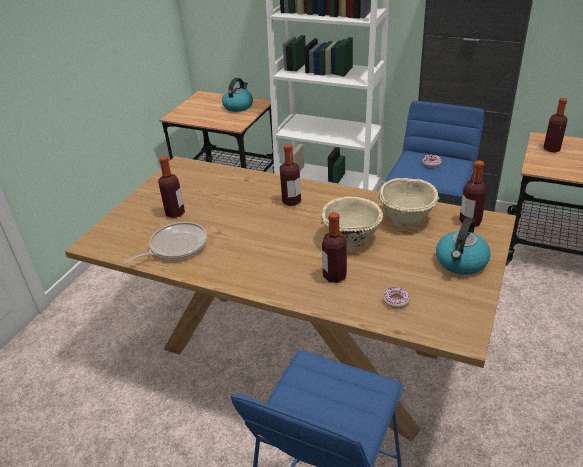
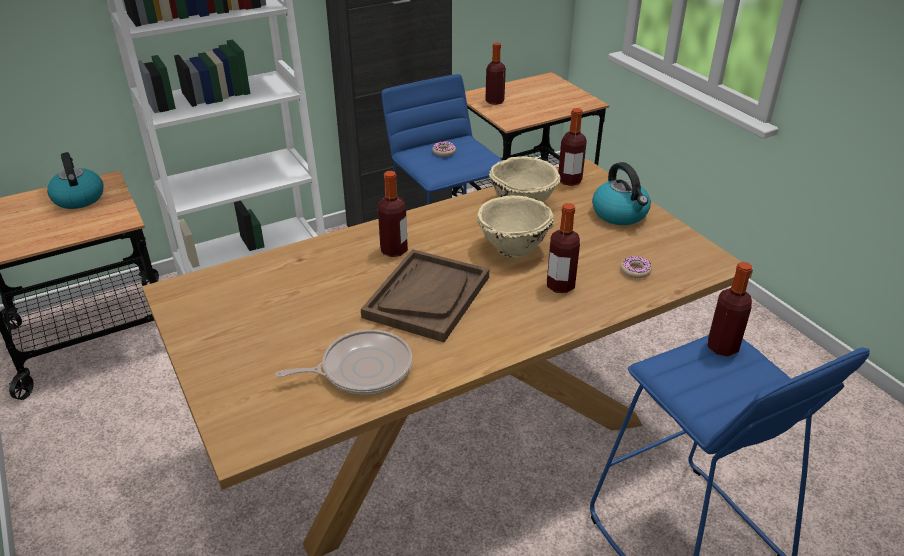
camera: 55 degrees left, 0 degrees up
frying pan [124,222,207,263] -> frying pan turned 75 degrees clockwise [275,330,412,394]
bottle [158,156,185,218] -> bottle moved to [707,262,752,356]
none -> brown tray [361,249,489,342]

